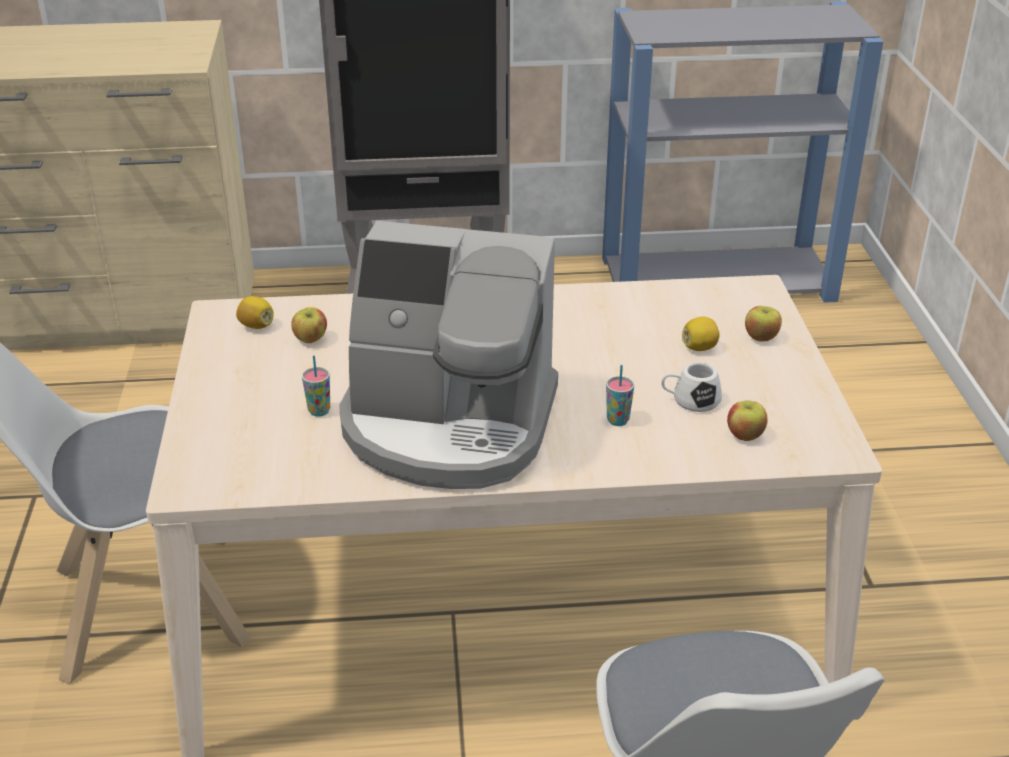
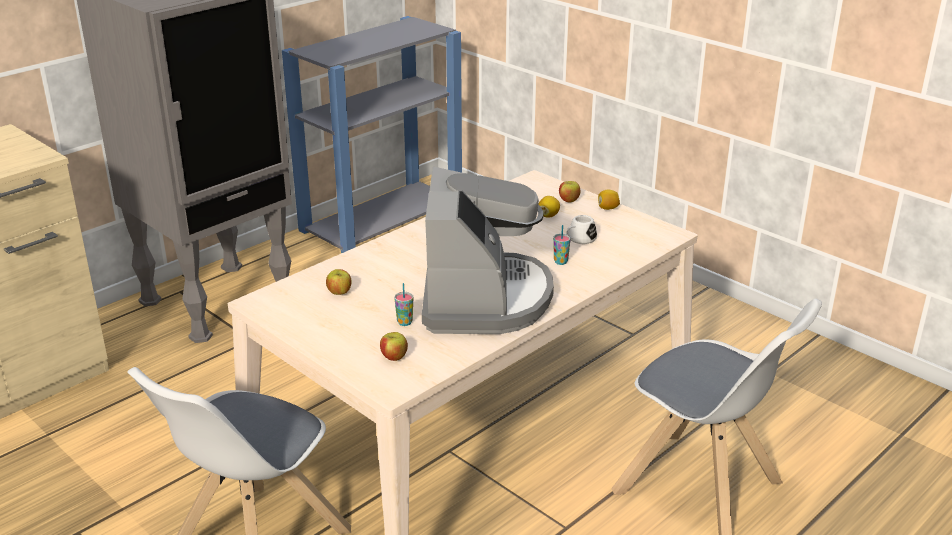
camera: 40 degrees left, 5 degrees down
lemon [236,296,273,329] -> lemon moved to [598,190,620,210]
coffee machine [339,221,558,489] -> coffee machine turned 60 degrees counterclockwise [422,167,554,334]
apple [727,400,768,441] -> apple moved to [380,332,408,361]

